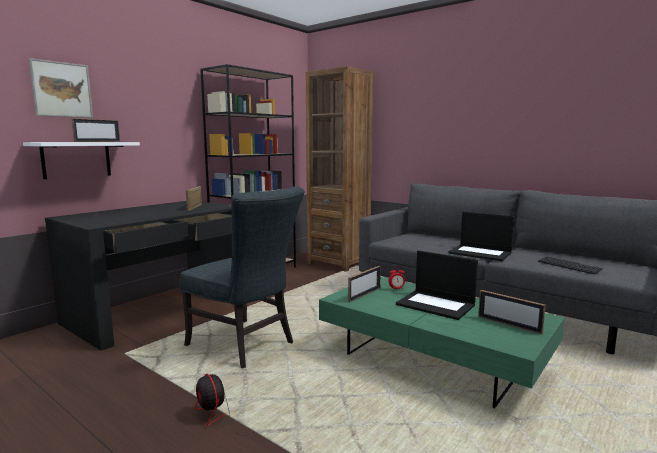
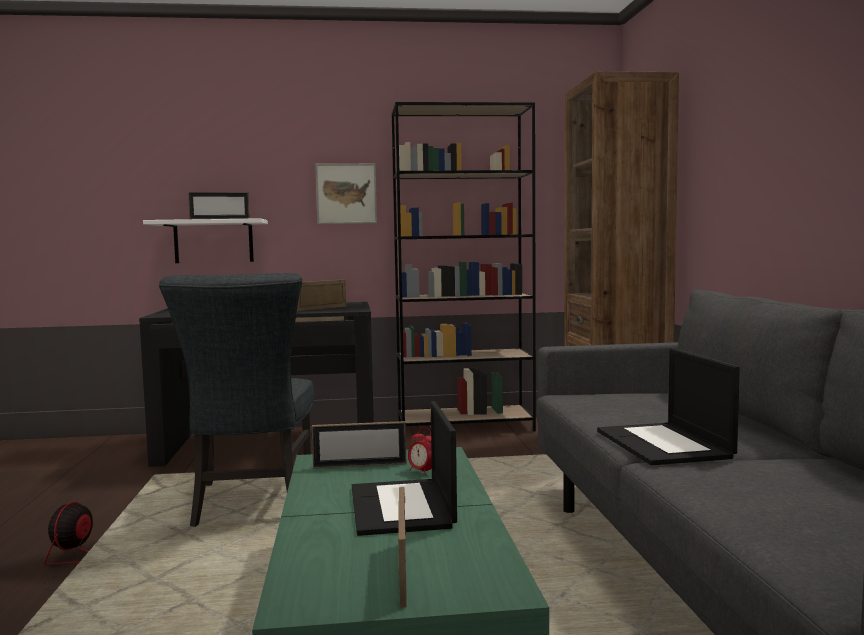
camera: 45 degrees right, 5 degrees down
picture [29,58,93,118] -> picture moved to [315,163,377,224]
keyboard [538,256,603,274] -> none

